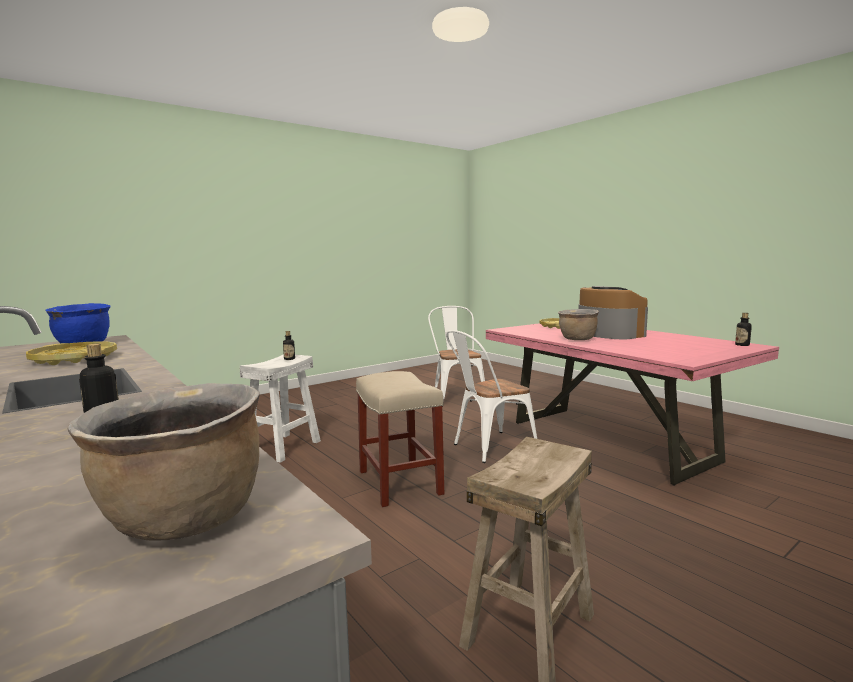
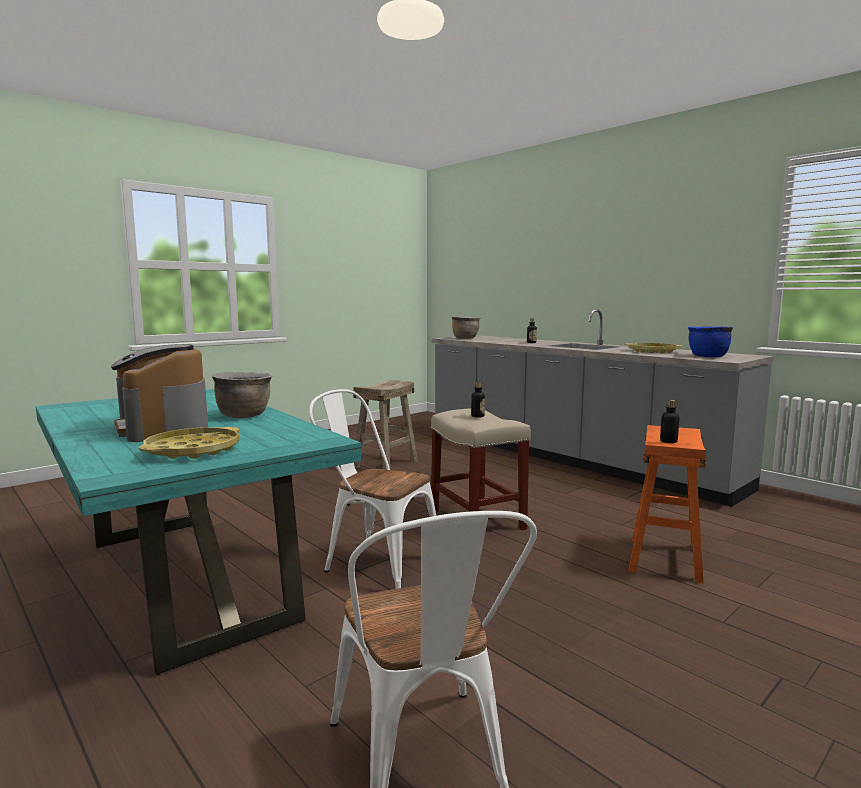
camera: 175 degrees right, 0 degrees up
white stool [240,354,321,463] -> orange stool [628,425,706,584]
white chair [446,330,537,463] -> white chair turned 120 degrees counterclockwise [309,389,436,589]
pink dining table [486,323,779,486] -> turquoise dining table [35,389,361,675]
bottle [735,313,752,346] -> bottle moved to [471,382,485,418]

